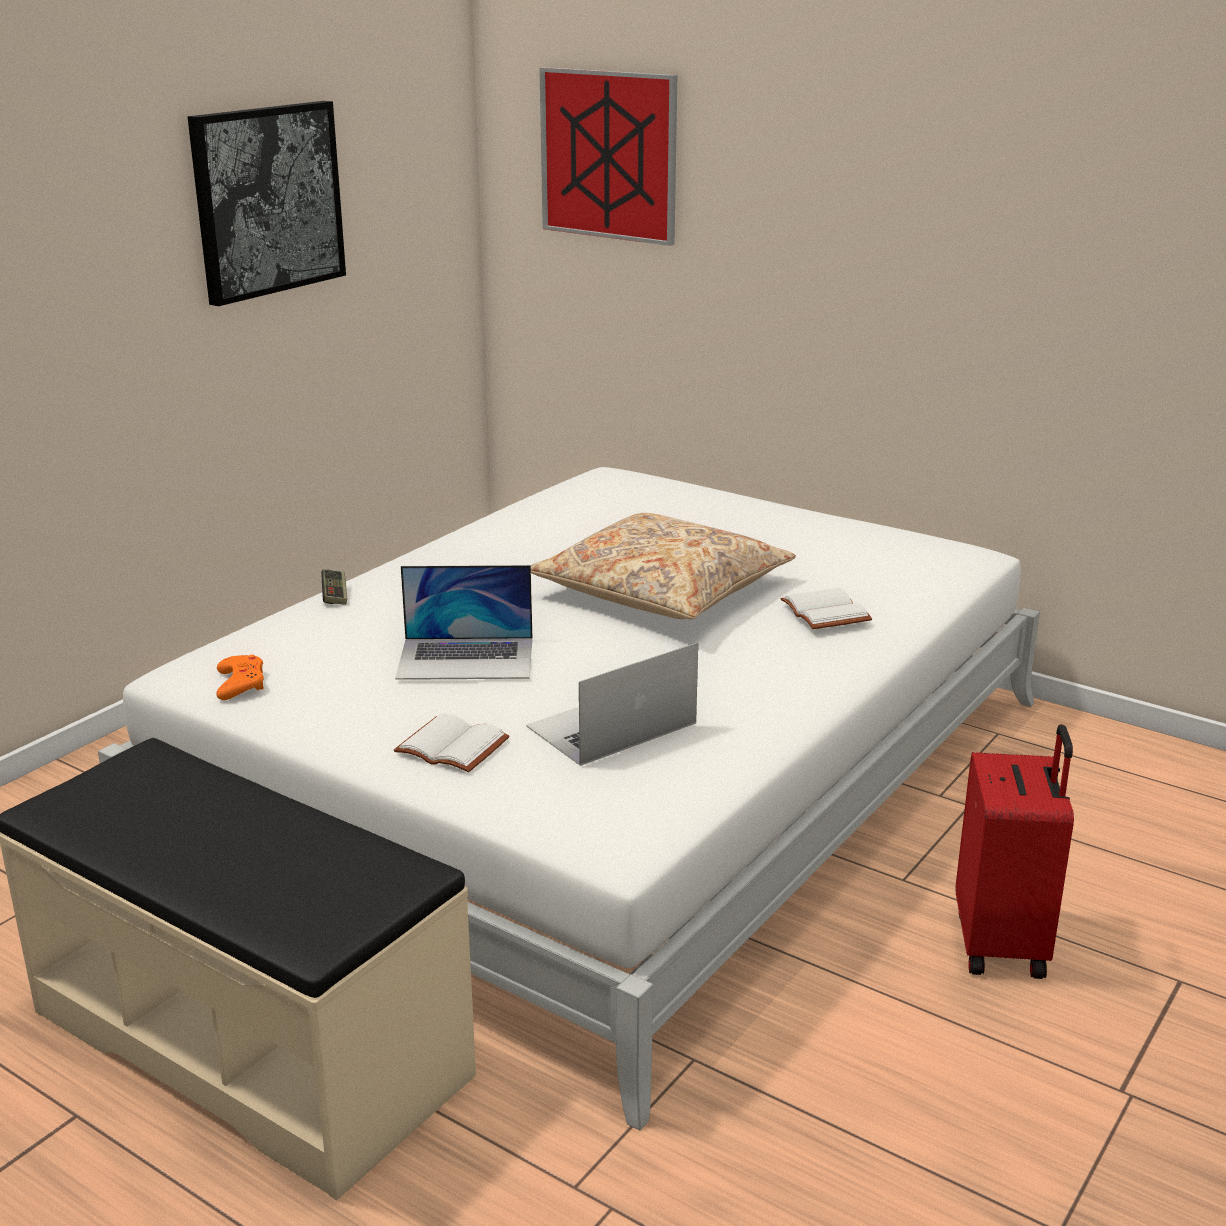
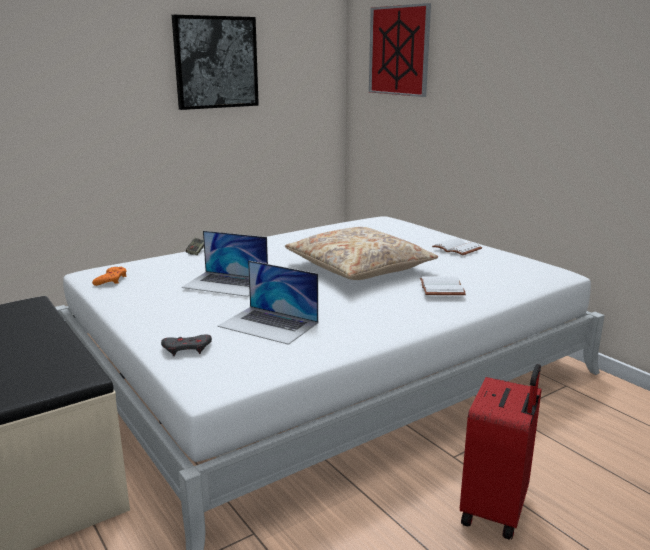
camera: 20 degrees right, 5 degrees down
white book [394,714,509,773] -> white book moved to [432,238,482,255]
laptop [526,642,698,766] -> laptop turned 135 degrees counterclockwise [218,260,318,345]
none -> grey game controller [161,334,212,356]

